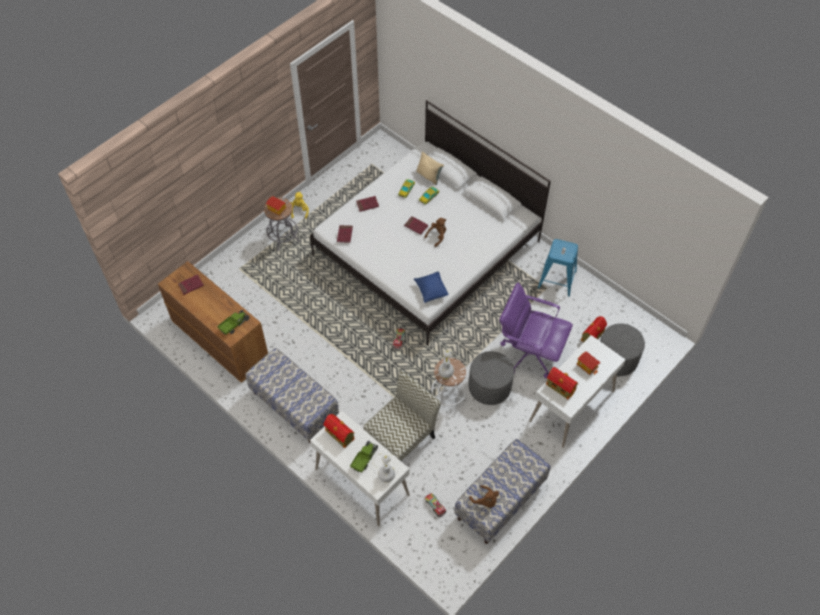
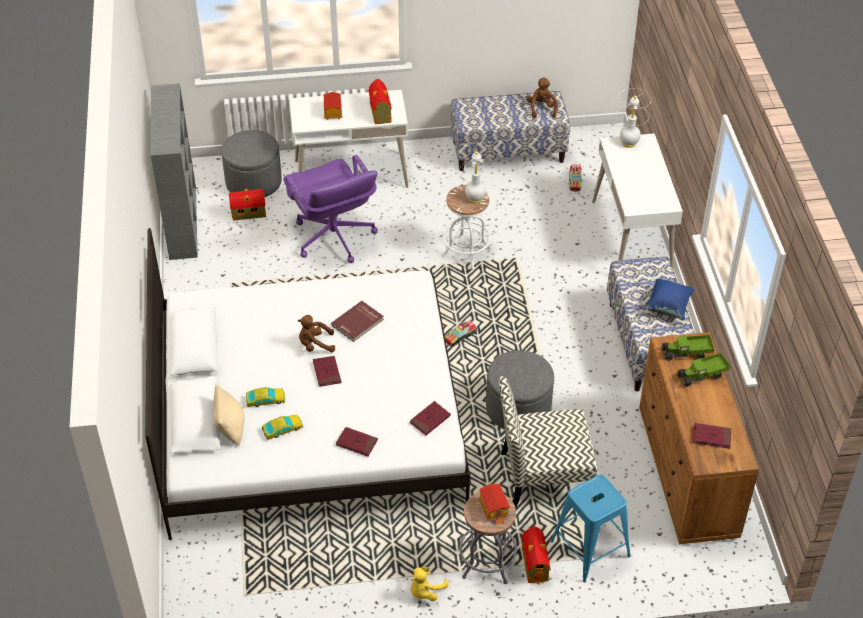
camera: 140 degrees left, 10 degrees down
toy house [324,414,354,448] -> toy house moved to [522,526,551,583]
toy truck [350,441,378,473] -> toy truck moved to [677,353,731,387]
chair [363,370,441,462] -> chair moved to [499,376,597,508]
blue pillow [414,271,449,303] -> blue pillow moved to [645,279,695,320]
grey ottoman [468,351,514,405] -> grey ottoman moved to [486,350,554,430]
blue stool [538,239,578,297] -> blue stool moved to [551,475,631,582]
none -> grey bookcase [151,83,198,260]
none -> red book [331,301,384,342]

